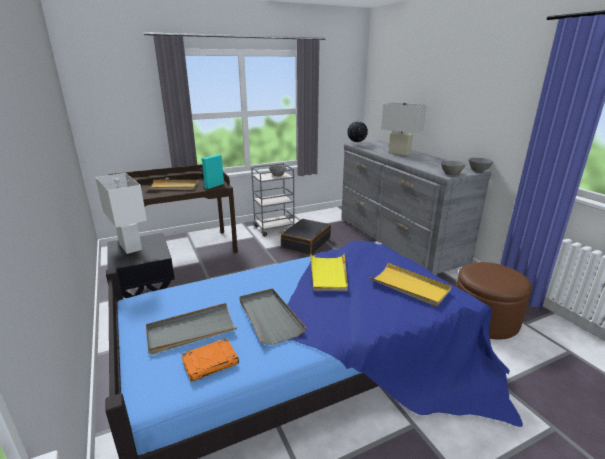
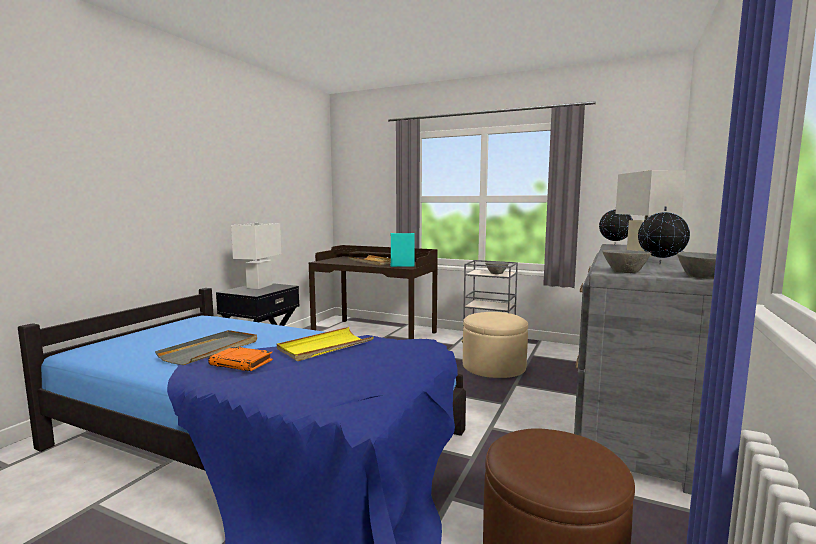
camera: 50 degrees right, 15 degrees down
grey tray [146,303,237,354] -> none
orange book [181,338,239,382] -> orange book moved to [208,347,273,371]
black suitcase [281,219,331,255] -> beige ottoman [463,312,528,378]
yellow tray [370,263,451,307] -> none
none -> globe [638,207,690,264]

